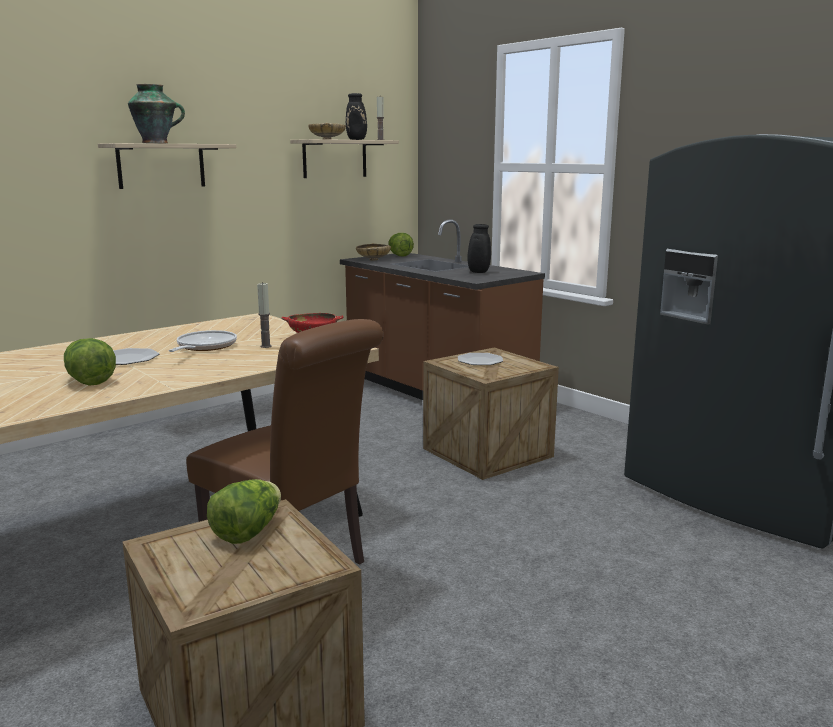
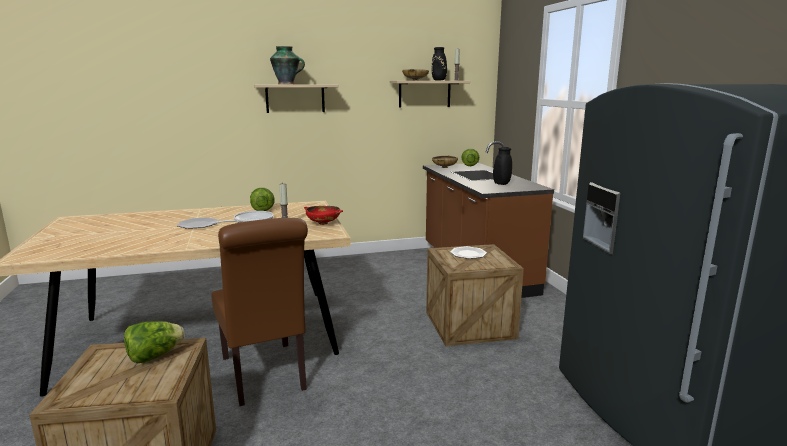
camera: 25 degrees right, 0 degrees up
lettuce [64,338,116,386] -> lettuce moved to [250,188,274,211]

